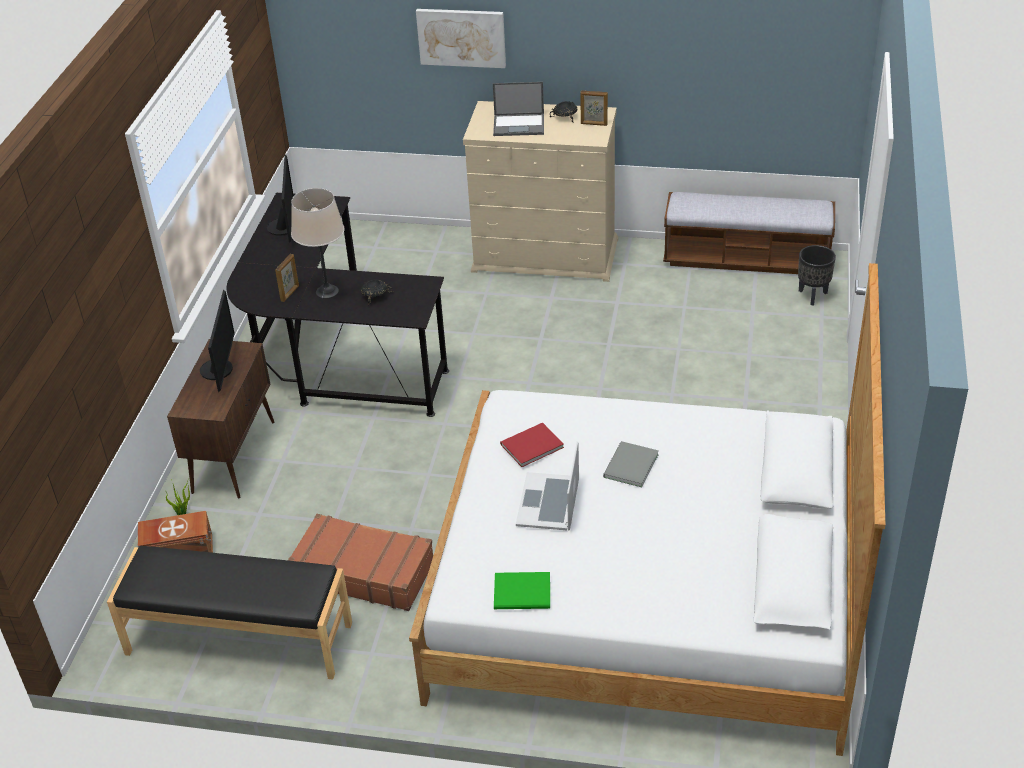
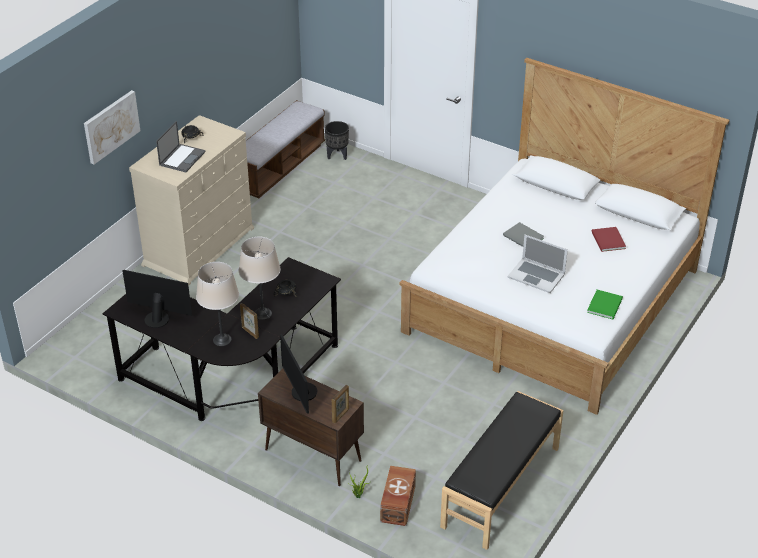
camera: 70 degrees left, 0 degrees up
monitor [200,290,235,392] -> monitor turned 135 degrees counterclockwise [280,334,317,414]
brown suitcase [288,514,433,611] -> none
red book [500,423,564,467] -> red book moved to [591,227,626,252]
picture frame [580,90,608,126] -> picture frame moved to [332,385,349,424]
none -> beige table lamp [196,262,239,346]

